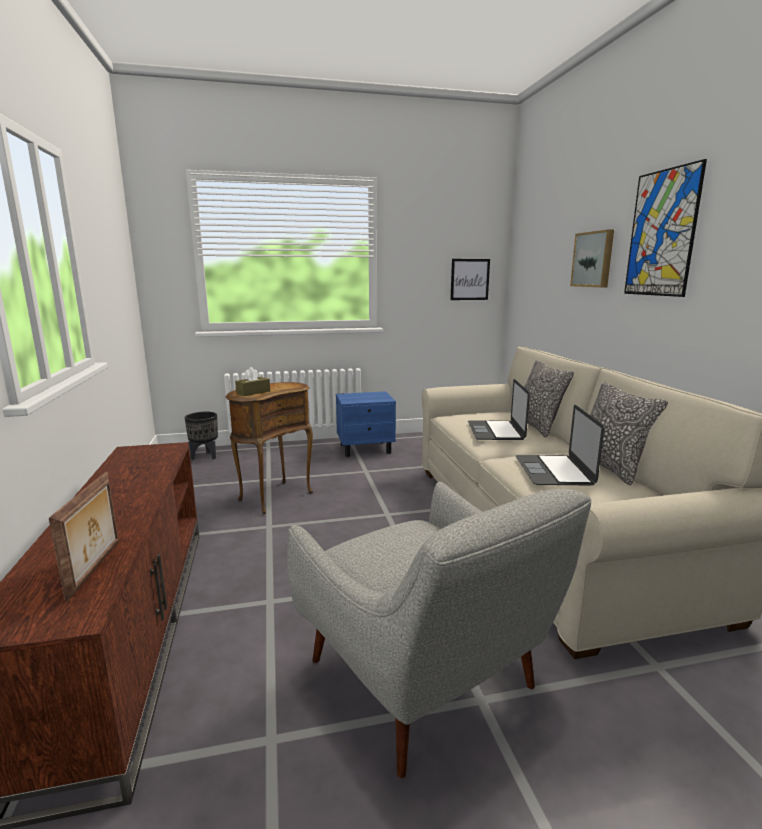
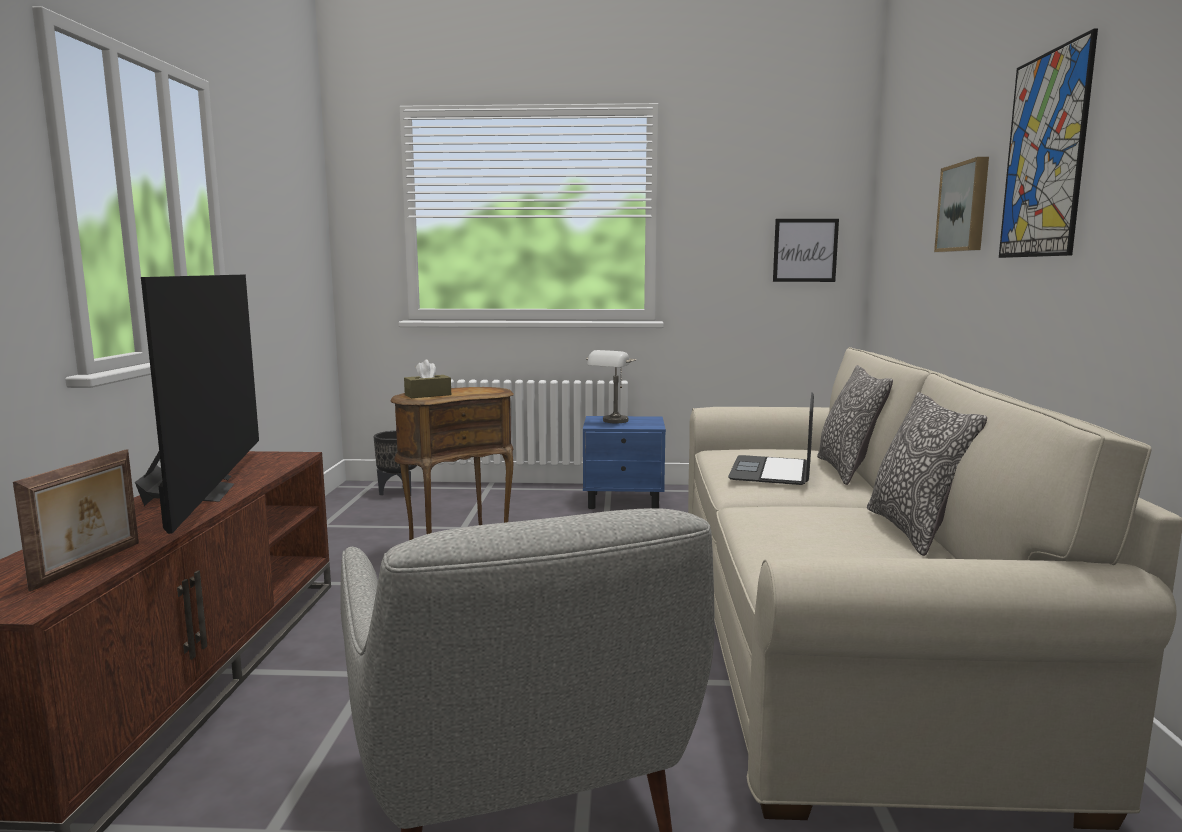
camera: 15 degrees right, 5 degrees down
laptop [516,405,604,485] -> none
none -> television [135,275,259,534]
none -> grey table lamp [586,350,636,423]

